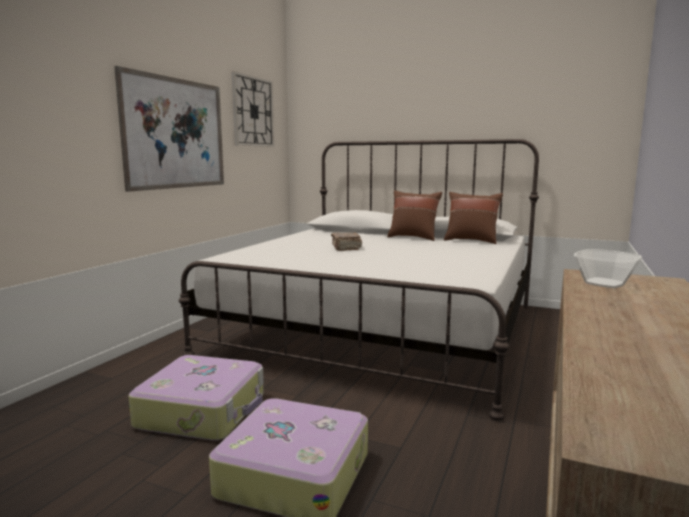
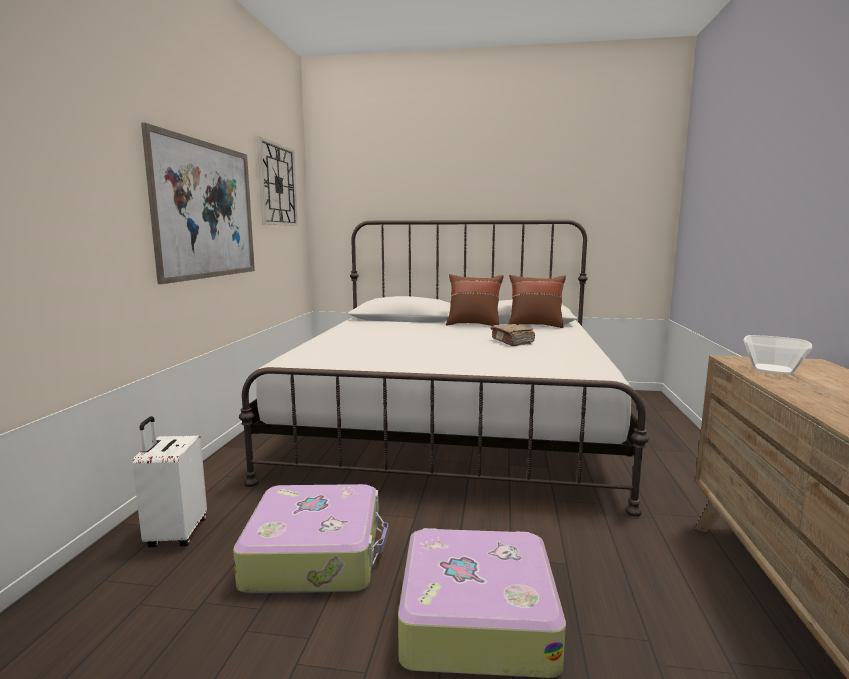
camera: 15 degrees left, 0 degrees up
brown book [331,232,362,251] -> brown book moved to [491,324,535,346]
none -> white suitcase [132,416,207,547]

